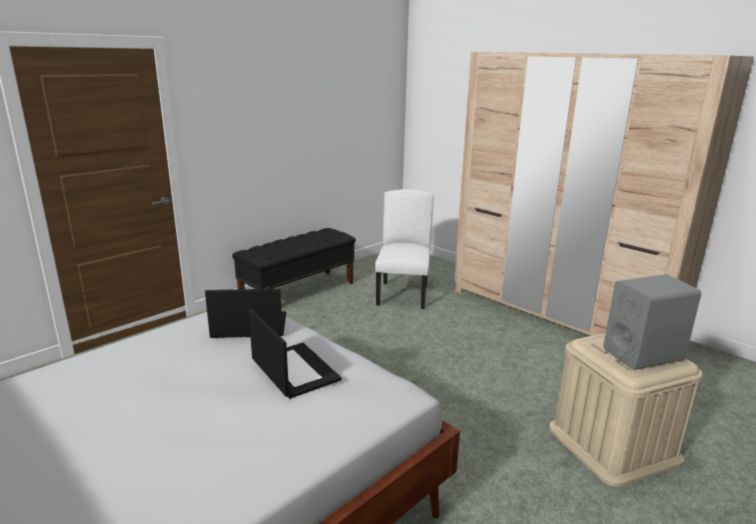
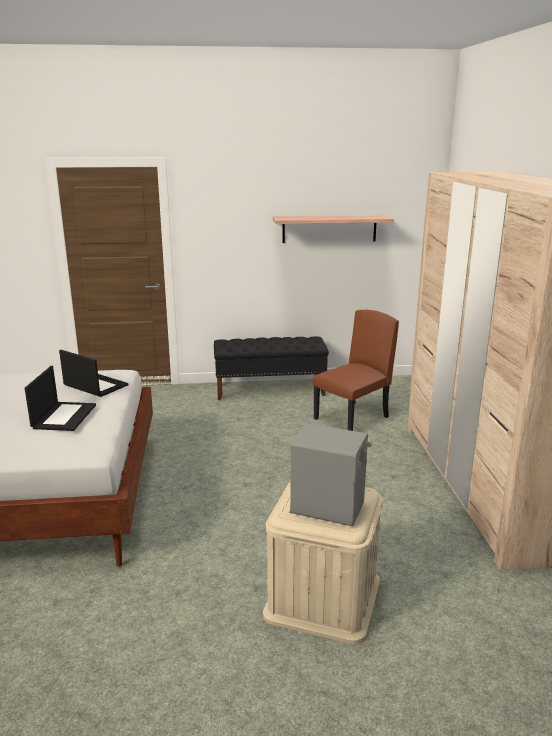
camera: 40 degrees right, 0 degrees up
white chair [375,189,434,309] -> brown chair [313,310,399,431]
none -> shelf [273,215,394,243]

